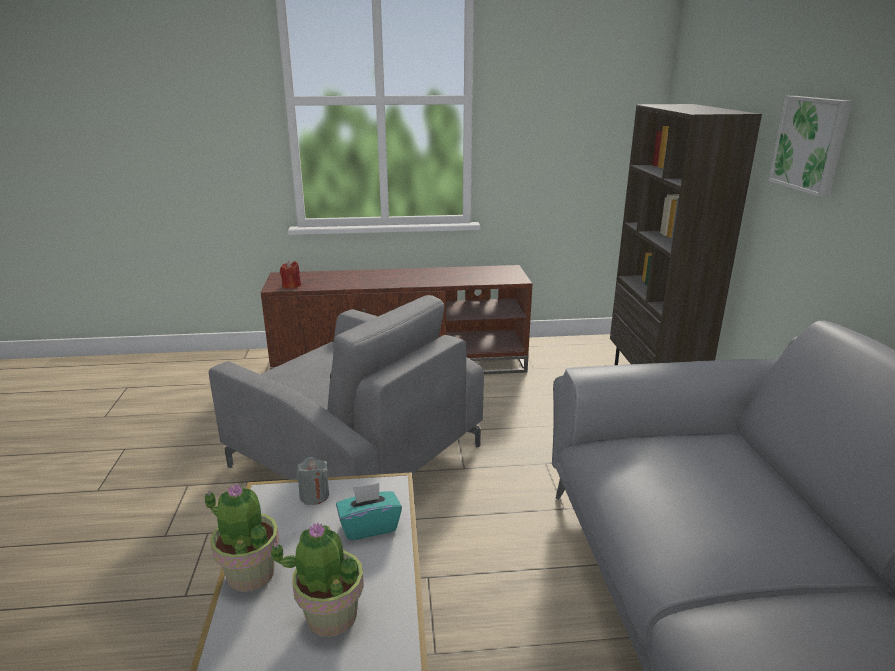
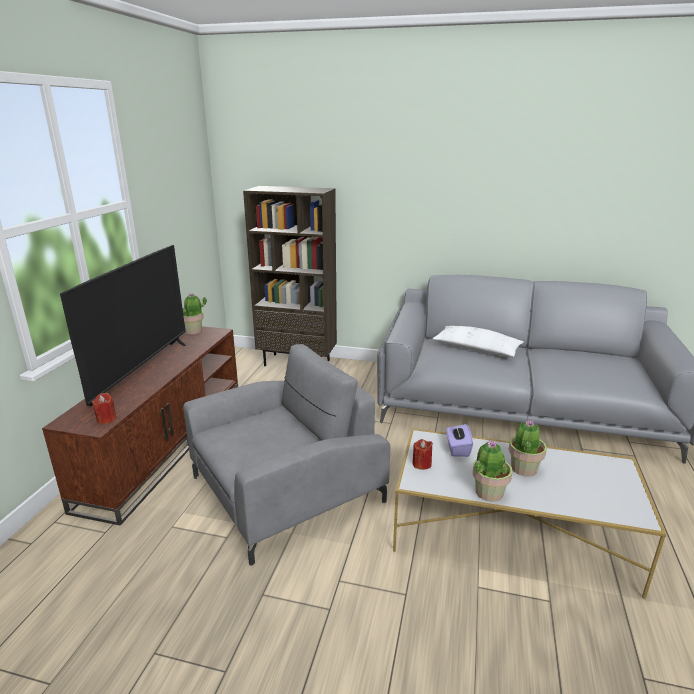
camera: 70 degrees left, 0 degrees up
grey candle [296,457,329,505] -> red candle [412,439,433,470]
turquoise tissue box [336,483,402,541] -> purple tissue box [446,423,473,457]
picture [768,96,853,197] -> none
none -> television [60,245,186,406]
none -> potted plant [183,293,207,334]
none -> white pillow [432,326,524,357]

